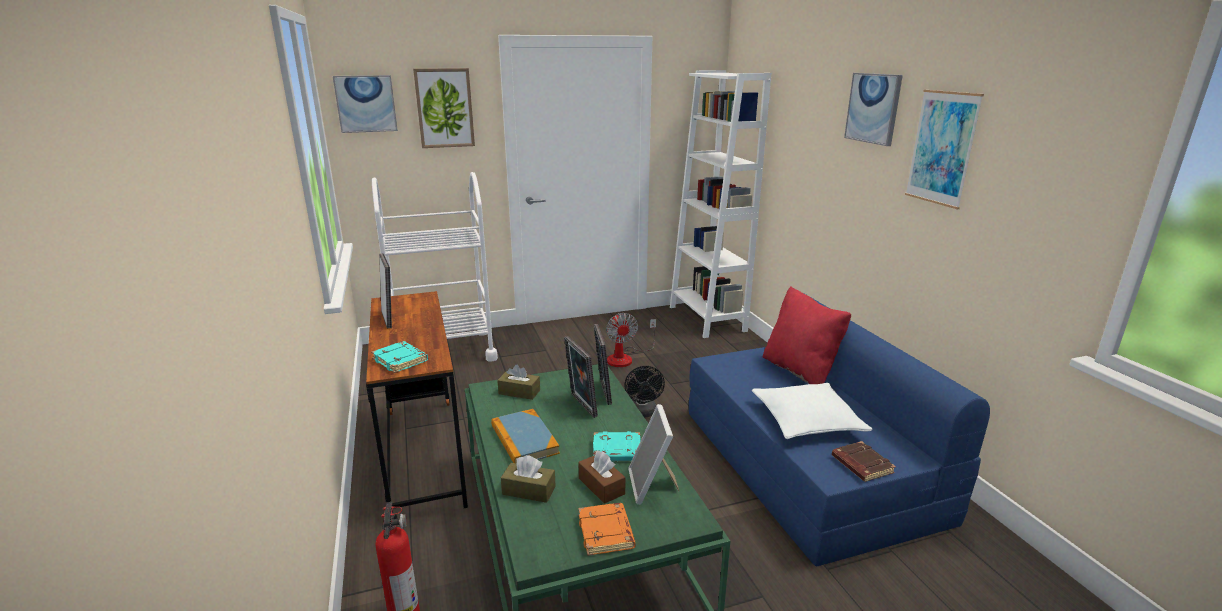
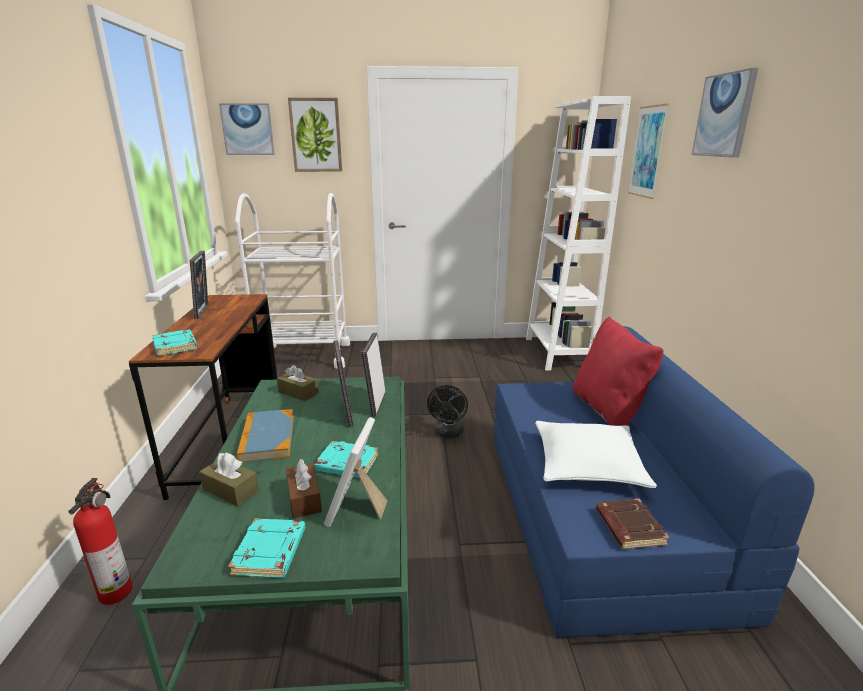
camera: 15 degrees right, 0 degrees up
orange book [578,503,636,556] -> turquoise book [228,518,306,578]
fan [606,313,656,367] -> none
picture [905,90,984,209] -> picture moved to [628,104,669,199]

